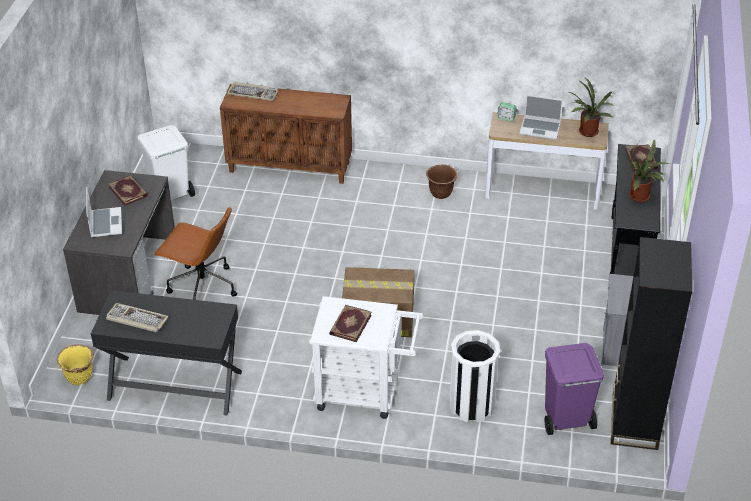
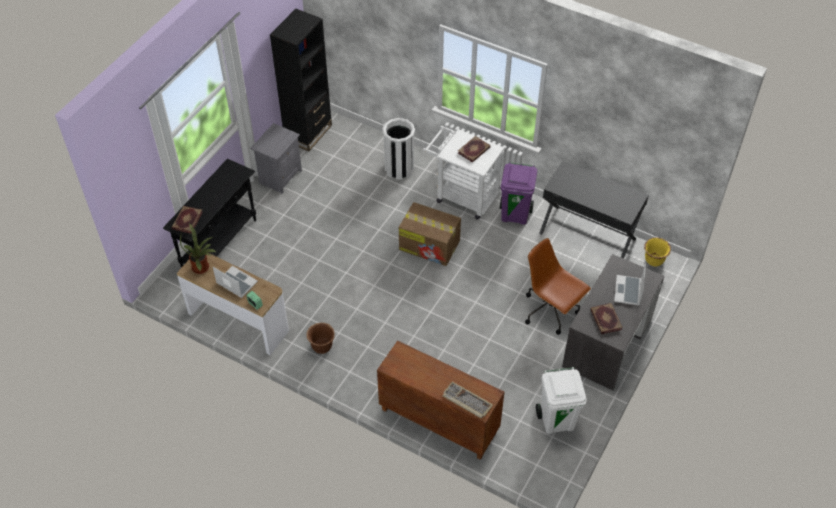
camera: 160 degrees left, 10 degrees up
keyboard [106,303,169,332] -> none
purple trash can [545,343,604,435] -> purple trash can moved to [500,162,537,225]
potted plant [629,139,670,202] -> none

